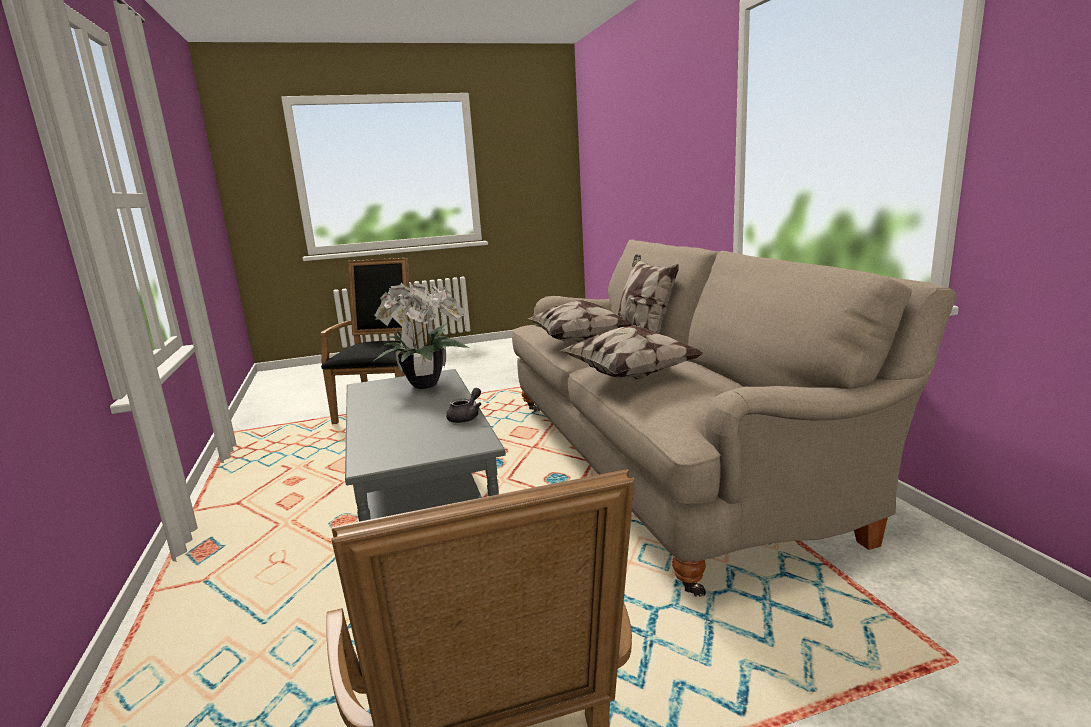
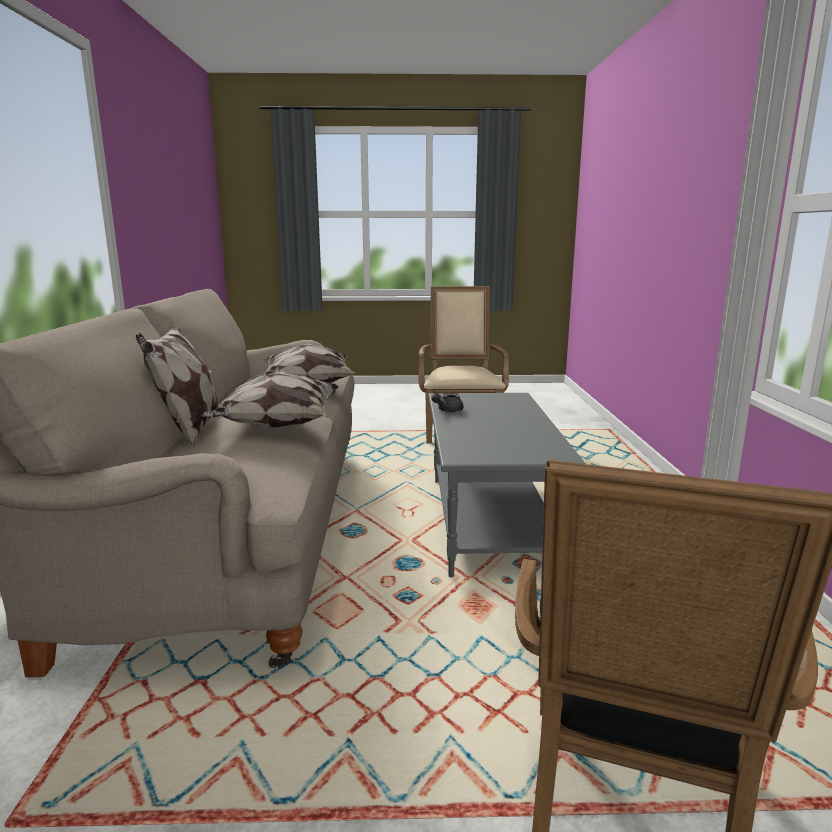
camera: 165 degrees left, 0 degrees up
potted plant [374,283,469,389] -> none

